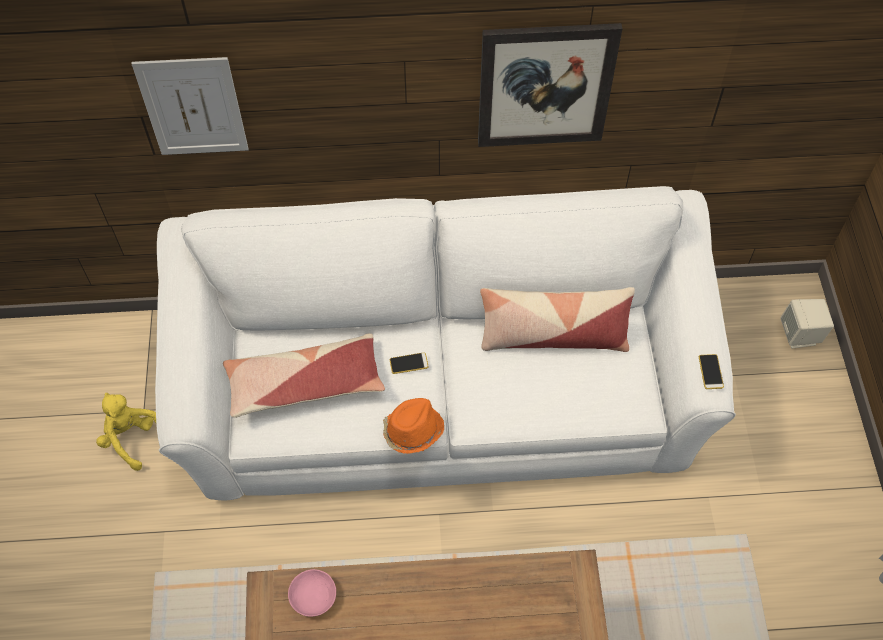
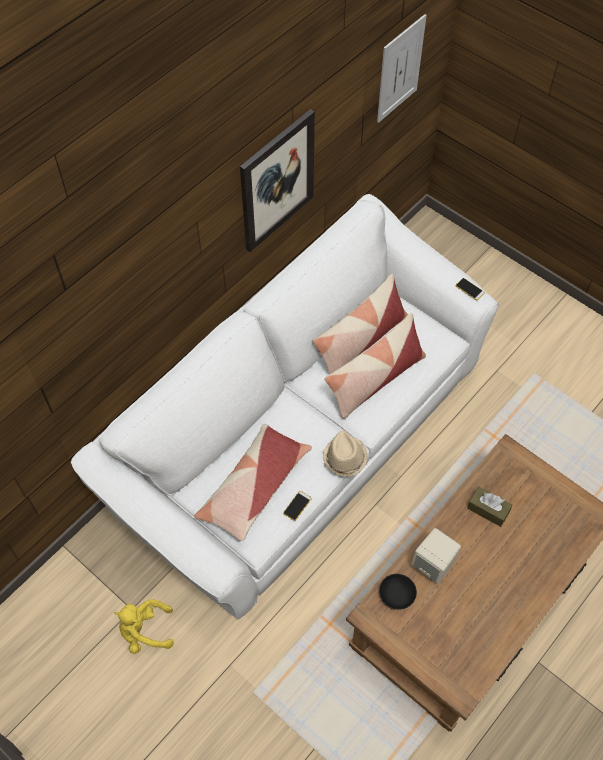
camera: 45 degrees left, 0 degrees up
picture [131,57,249,155] -> picture moved to [377,14,427,123]
pink bowl [288,569,336,617] -> black bowl [379,574,417,610]
orange hat [383,398,444,454] -> beige hat [323,431,367,477]
phone [390,352,429,374] -> phone moved to [283,491,312,521]
beige speaker [780,299,834,349] -> beige speaker moved to [411,528,461,584]
none -> pillow [325,313,426,419]
none -> brown tissue box [467,486,512,527]

